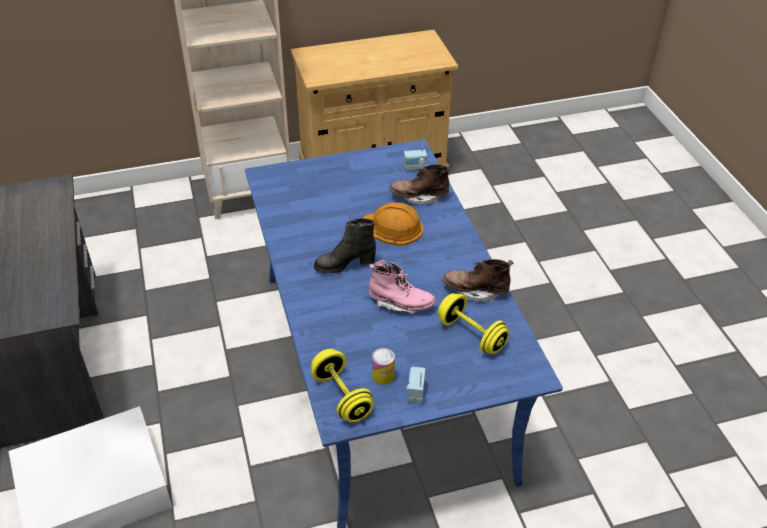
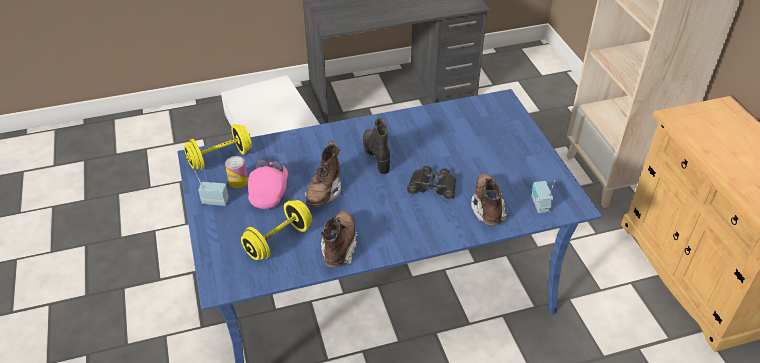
camera: 90 degrees right, 0 degrees up
orange hard hat [363,202,423,246] -> black binoculars [407,166,456,199]
pink boot [369,260,436,314] -> brown boot [305,141,341,207]
none -> pink cap [248,160,288,209]

